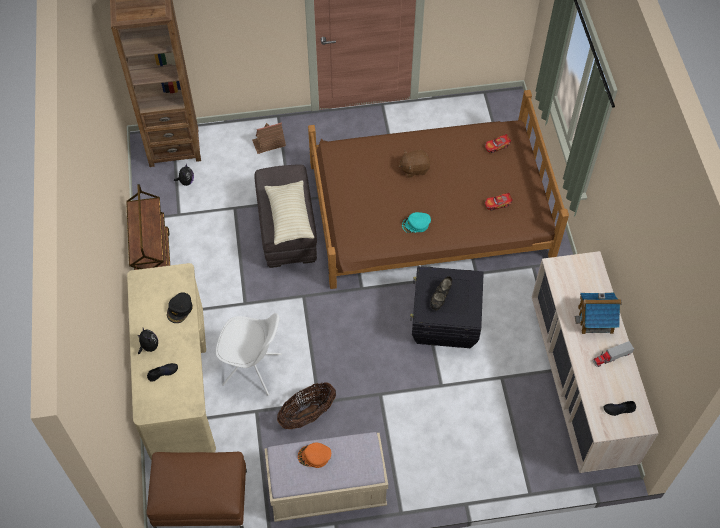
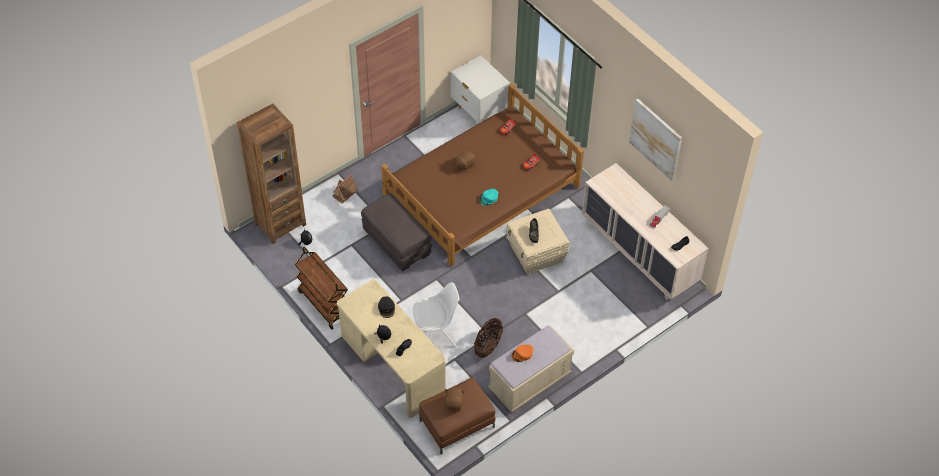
camera: 30 degrees left, 5 degrees down
beige pillow [265,181,314,245] -> none
black storage box [410,266,484,348] -> beige storage box [507,209,569,275]
toy house [575,292,622,334] -> none
none -> brown plush toy [444,387,465,411]
none -> white nightstand [451,55,510,123]
none -> picture [629,98,682,181]

